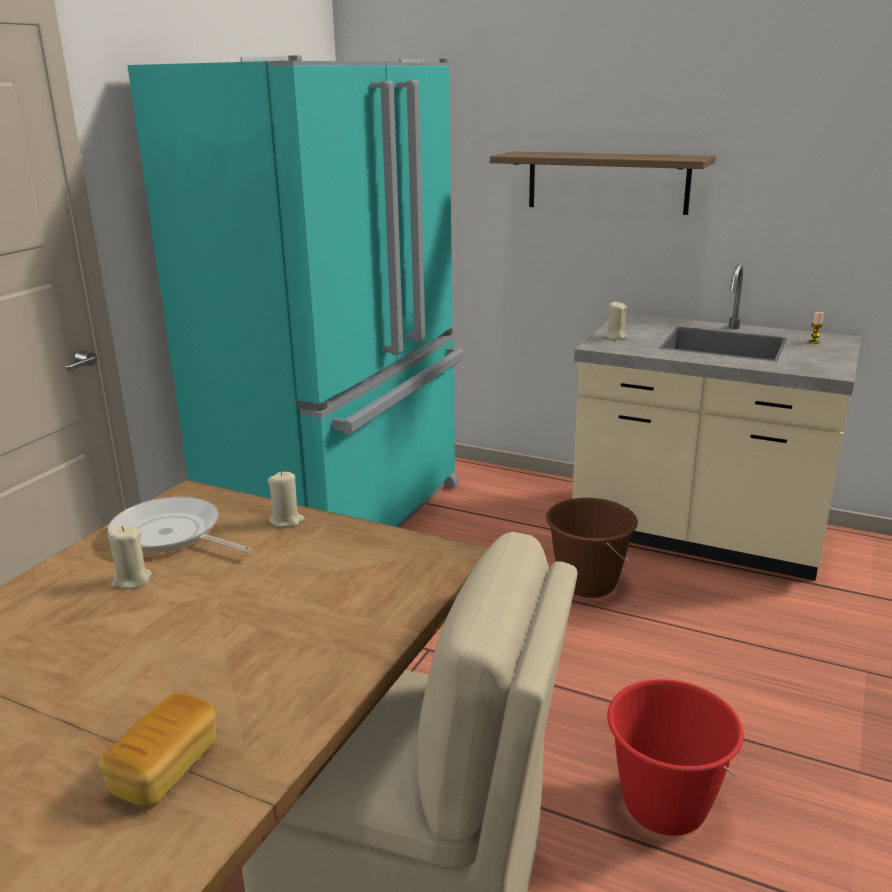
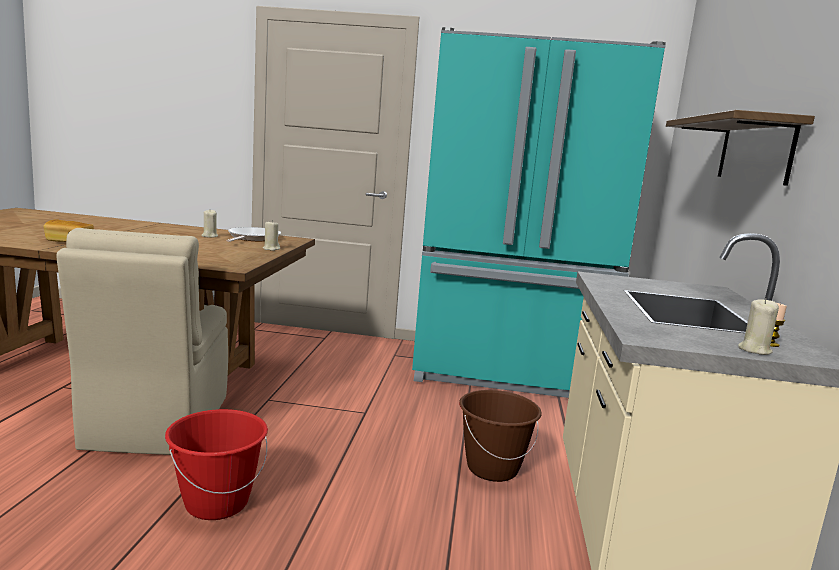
camera: 70 degrees right, 10 degrees down
beige candle [604,302,627,340] -> beige candle moved to [738,298,779,355]

